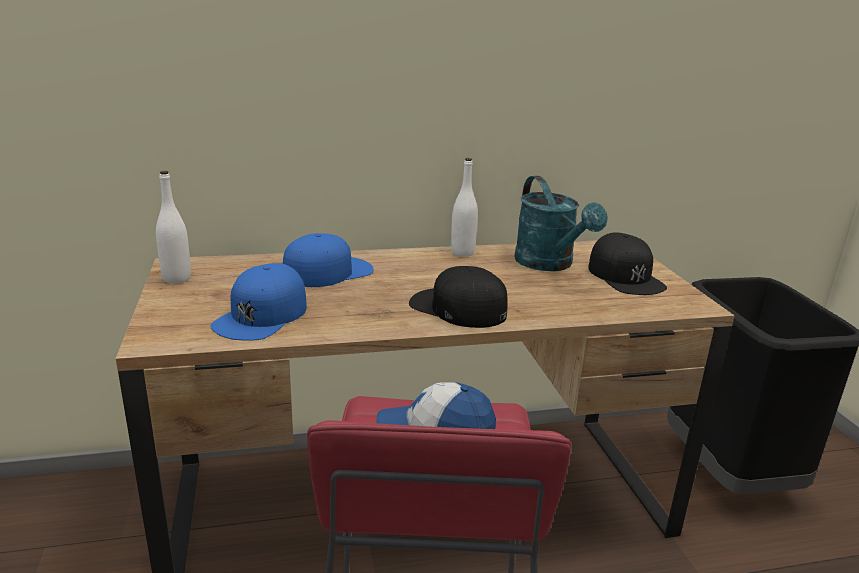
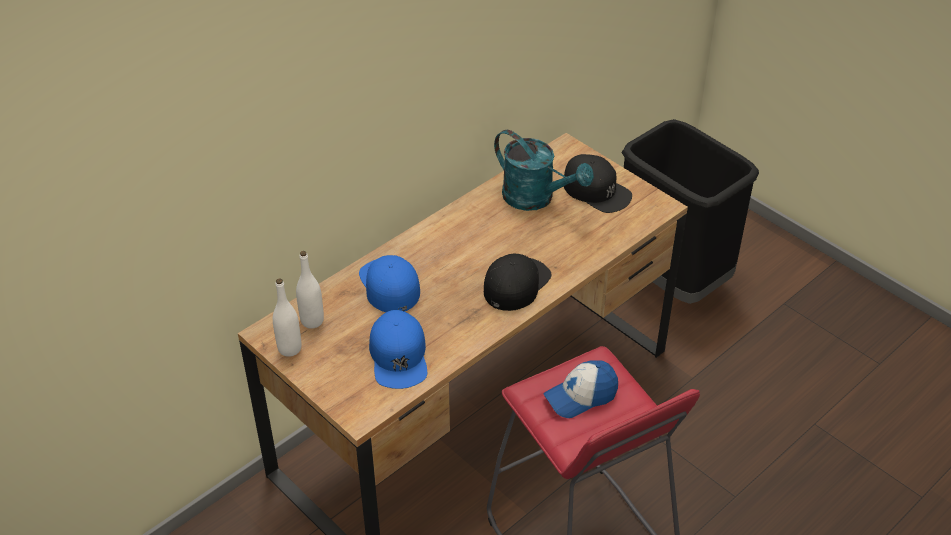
camera: 30 degrees left, 20 degrees up
blue cap [283,233,374,287] -> blue cap turned 45 degrees counterclockwise [359,255,420,312]
black cap [409,266,508,328] -> black cap turned 120 degrees clockwise [484,253,552,311]
white bottle [451,158,478,257] -> white bottle moved to [296,251,324,328]

